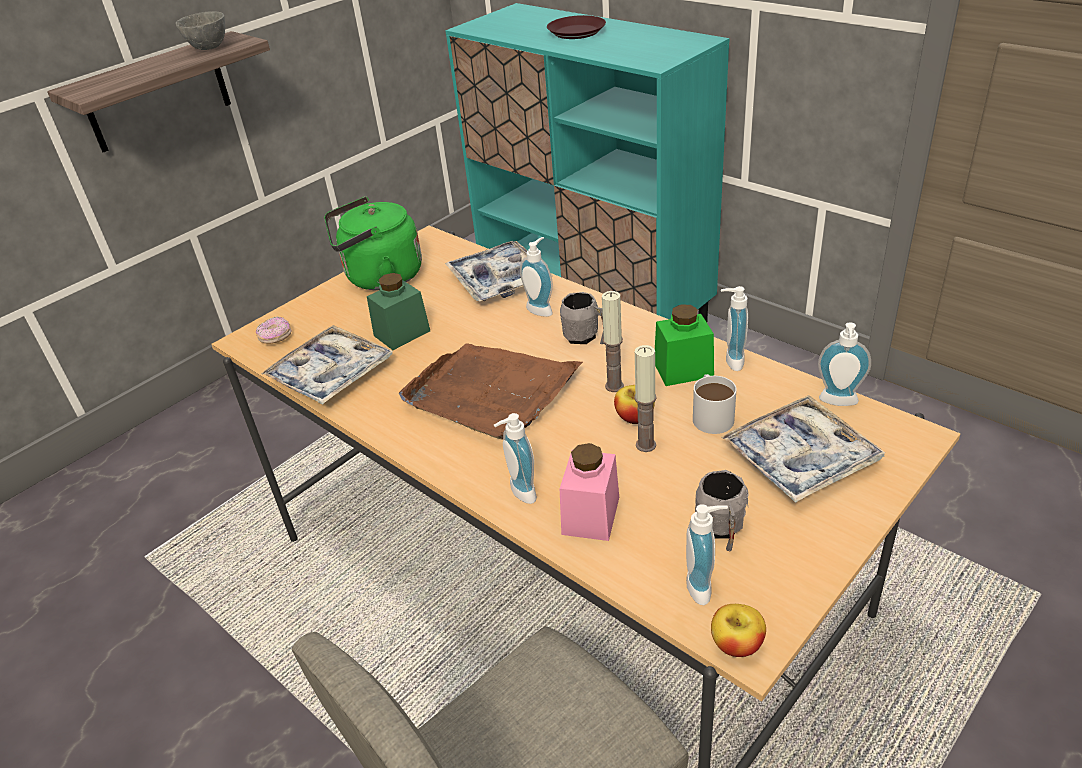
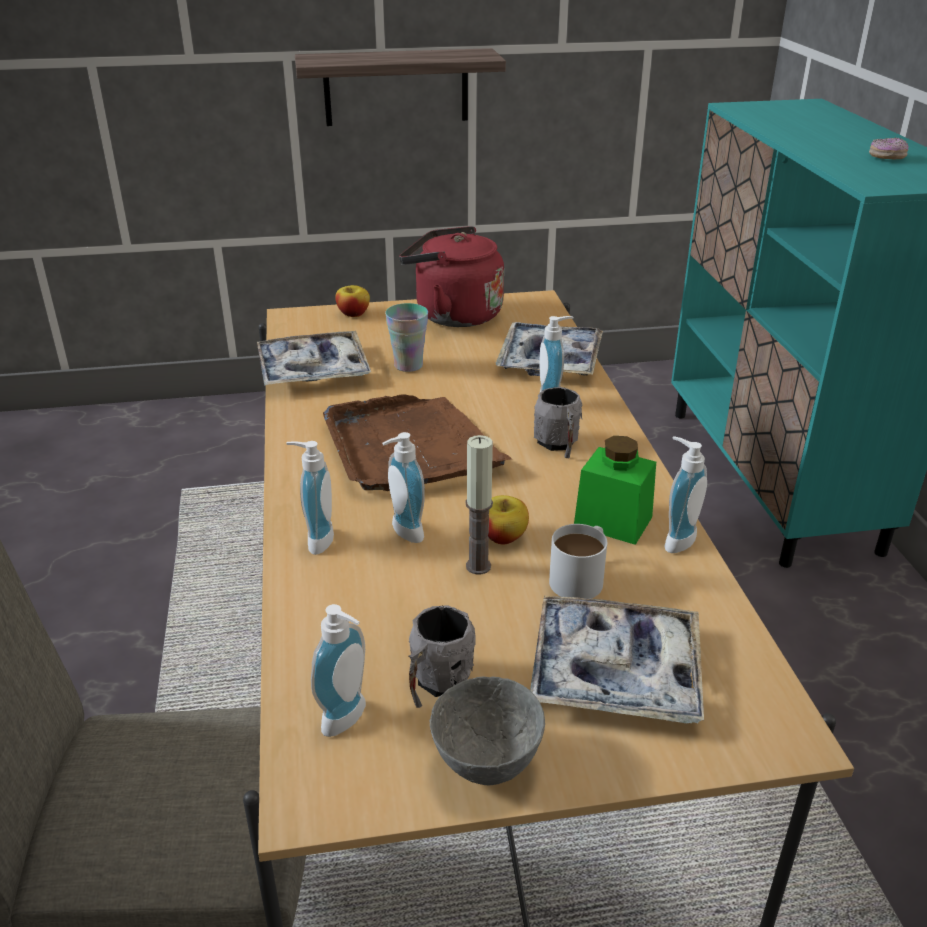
camera: 35 degrees right, 5 degrees down
grey bowl [176,11,225,50] -> grey bowl moved to [429,676,545,786]
donut [256,317,291,344] -> donut moved to [869,138,909,159]
green kettle [324,196,422,290] -> red kettle [399,226,504,327]
green jar [367,273,430,350] -> cup [385,303,428,372]
brown plate [547,15,606,39] -> none
pink jar [560,443,619,541] -> none
candle [602,291,624,392] -> none
apple [711,604,766,657] -> apple moved to [335,285,370,317]
soap dispenser [818,322,871,406] -> soap dispenser moved to [382,432,425,543]

